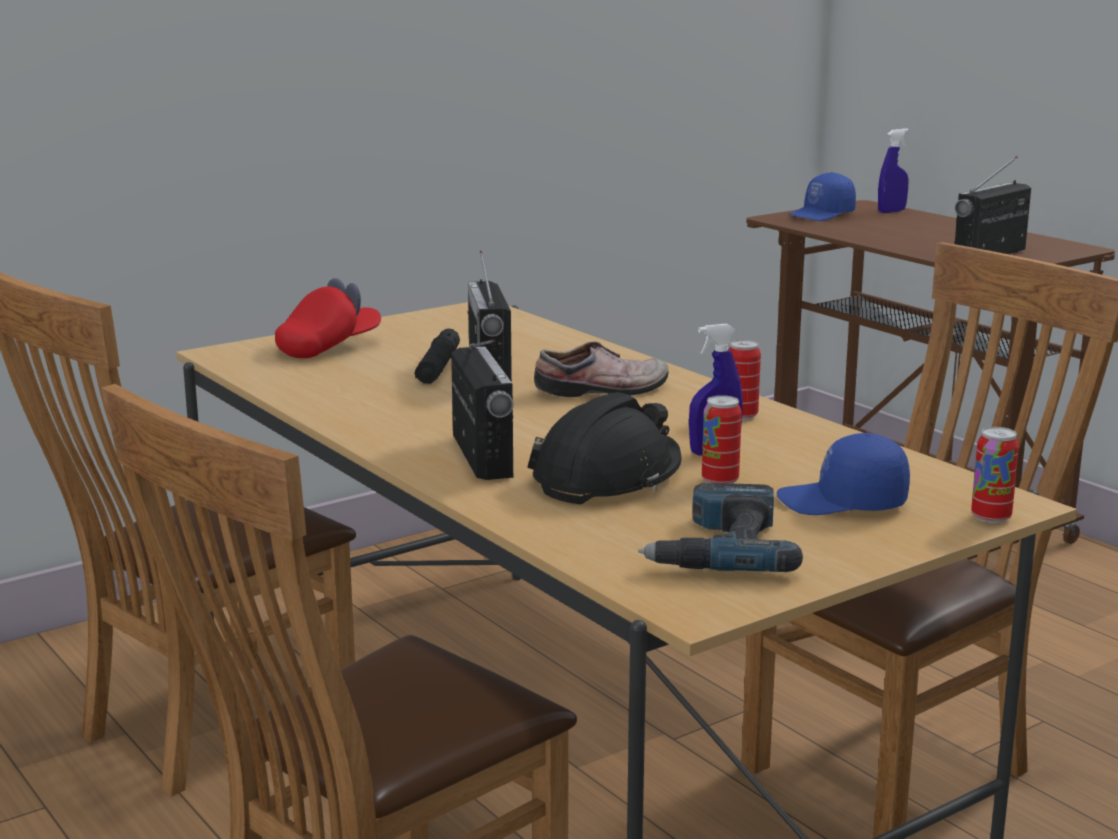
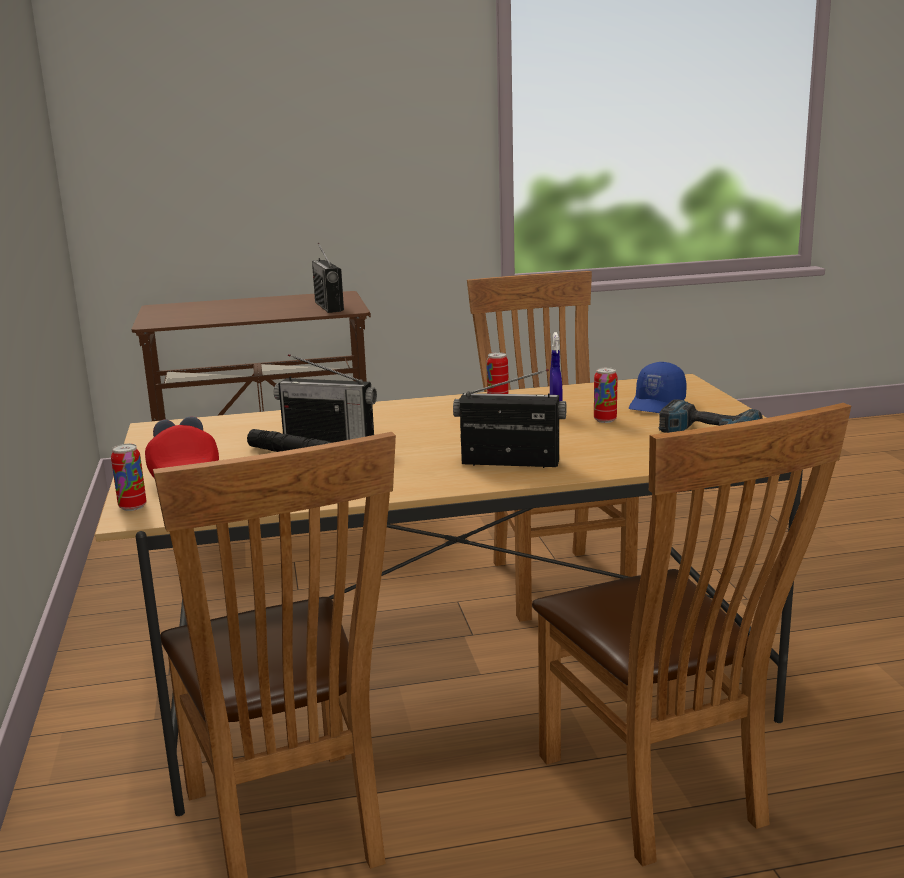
camera: 65 degrees left, 0 degrees up
black hard hat [527,392,681,504] -> none
shoe [534,342,668,397] -> none
blue cap [788,172,856,221] -> none
blue spray bottle [878,128,909,213] -> none
can [971,427,1019,523] -> can moved to [111,444,147,511]

